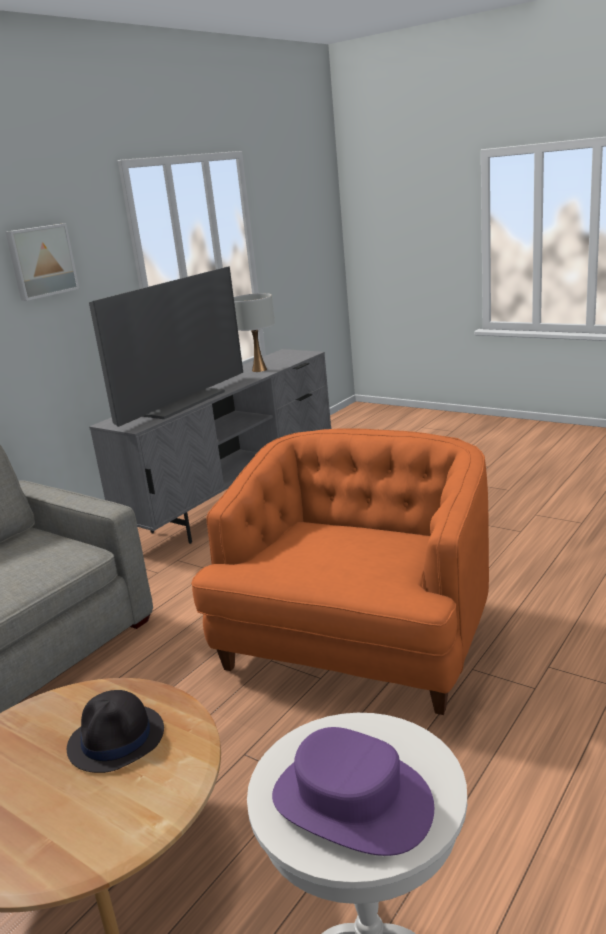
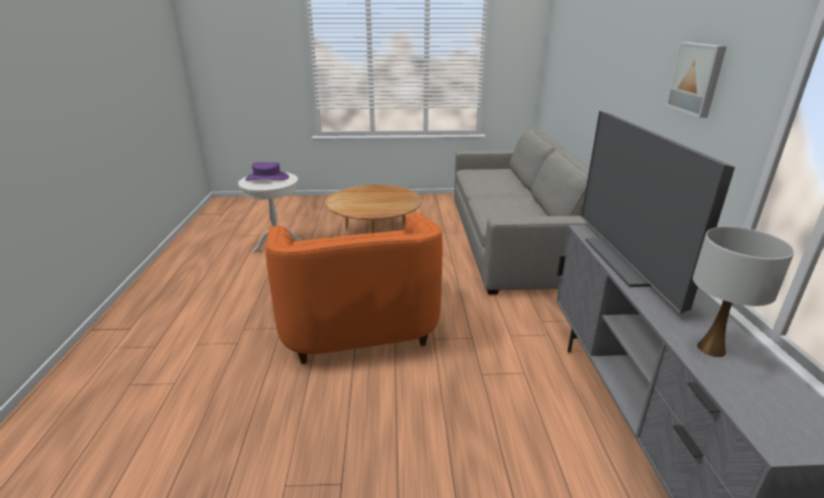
camera: 140 degrees right, 5 degrees up
black hat [67,690,164,773] -> none

